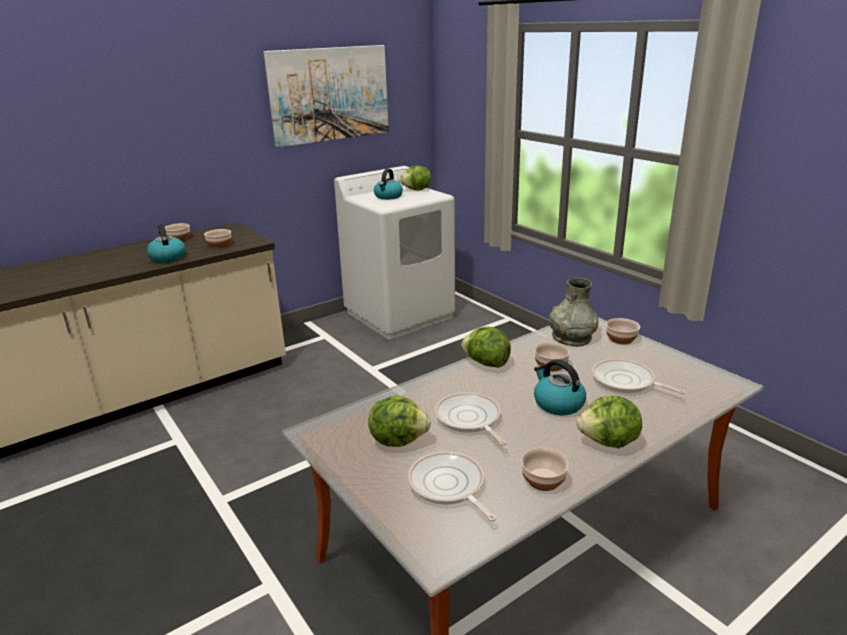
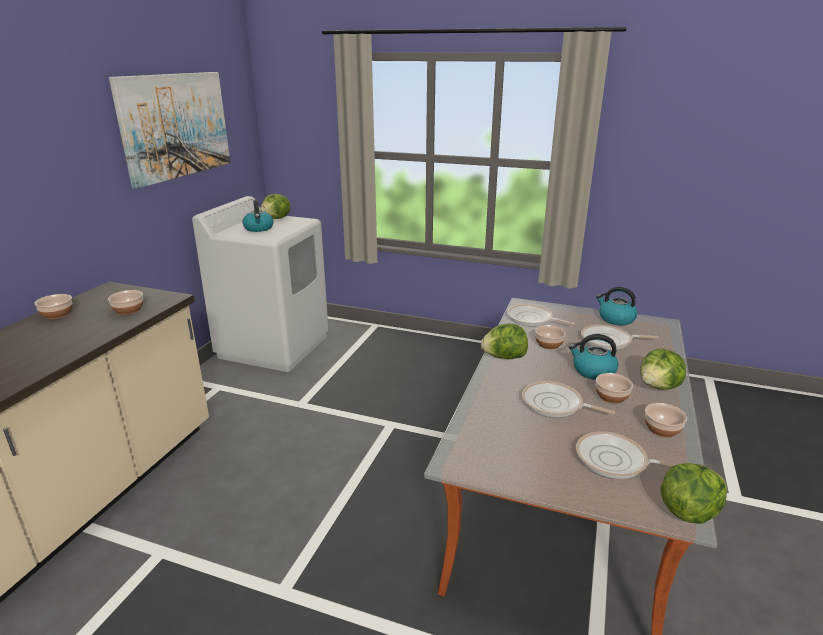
camera: 35 degrees left, 0 degrees up
kettle [147,224,185,263] -> kettle moved to [596,287,638,325]
lettuce [368,395,431,447] -> lettuce moved to [661,463,727,524]
grey vase [549,278,598,346] -> frying pan [507,304,574,326]
bowl [606,318,640,344] -> bowl moved to [596,373,633,404]

